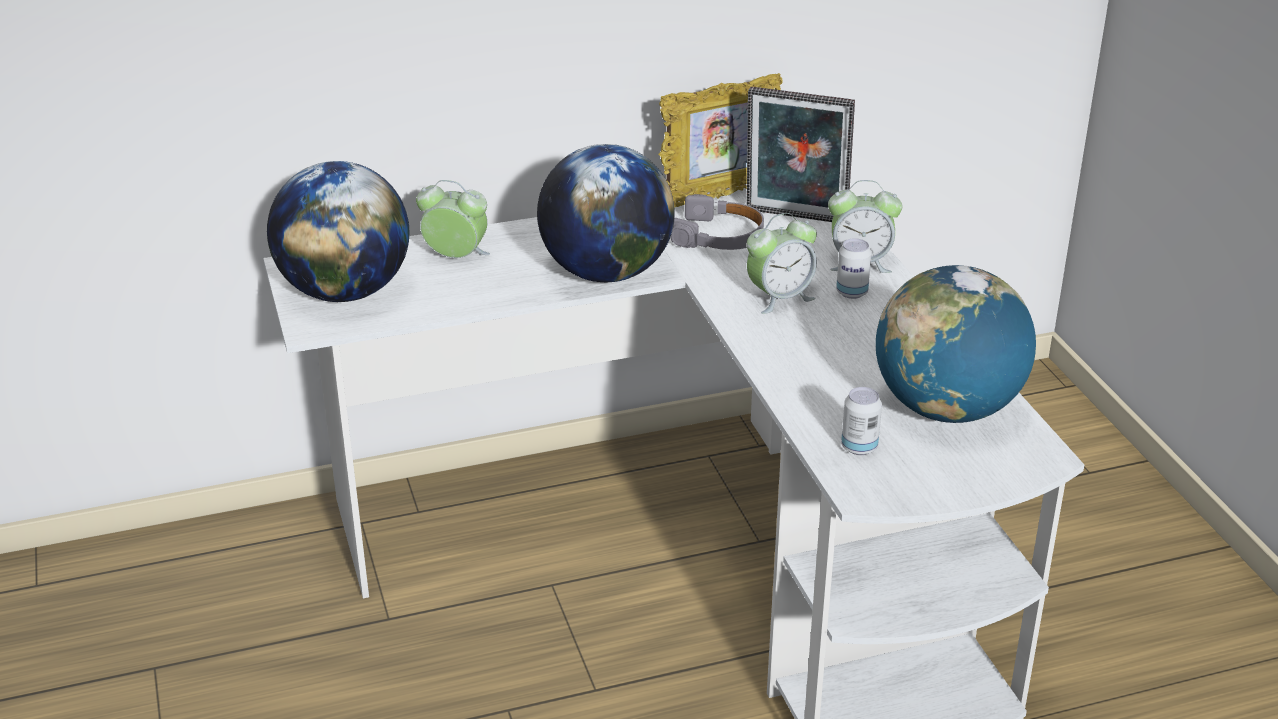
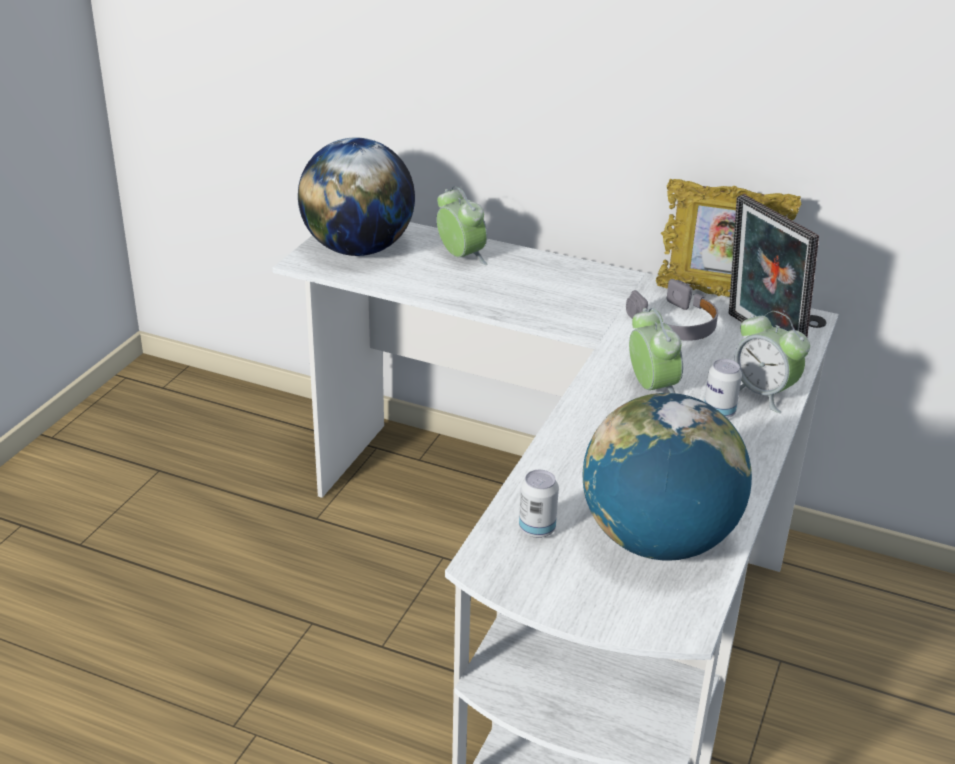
camera: 40 degrees right, 0 degrees up
globe [537,144,675,282] -> none
alarm clock [747,213,817,314] -> alarm clock turned 120 degrees counterclockwise [629,308,683,393]

